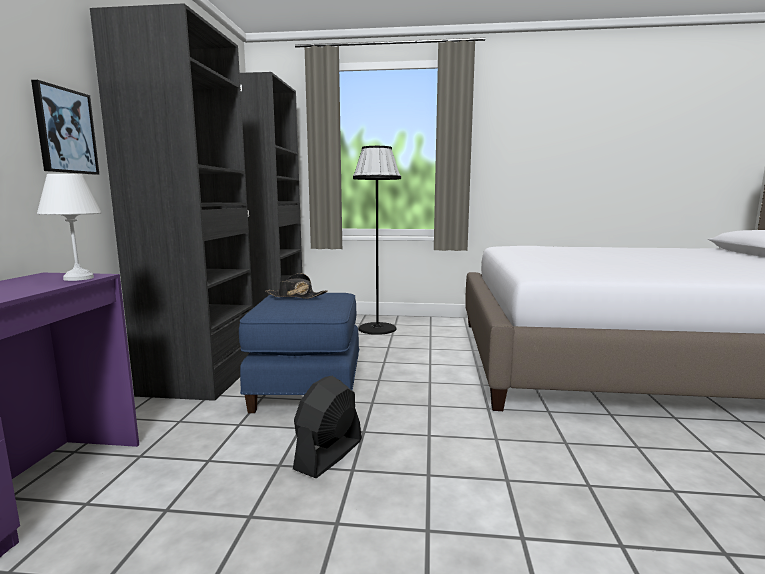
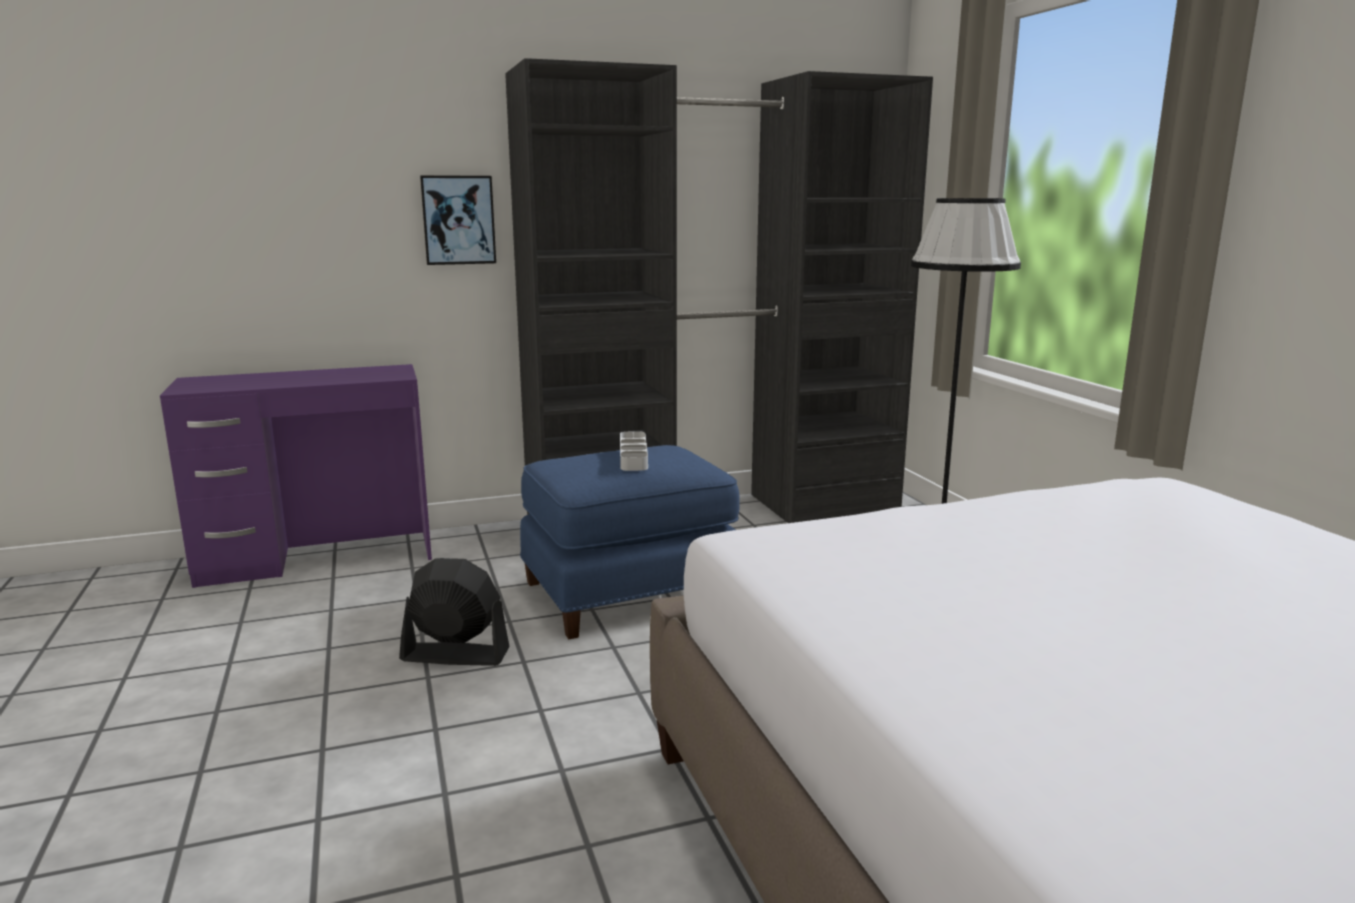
camera: 65 degrees right, 5 degrees up
white table lamp [37,174,101,281] -> none
black hat [265,273,328,299] -> grey tray [620,431,648,471]

